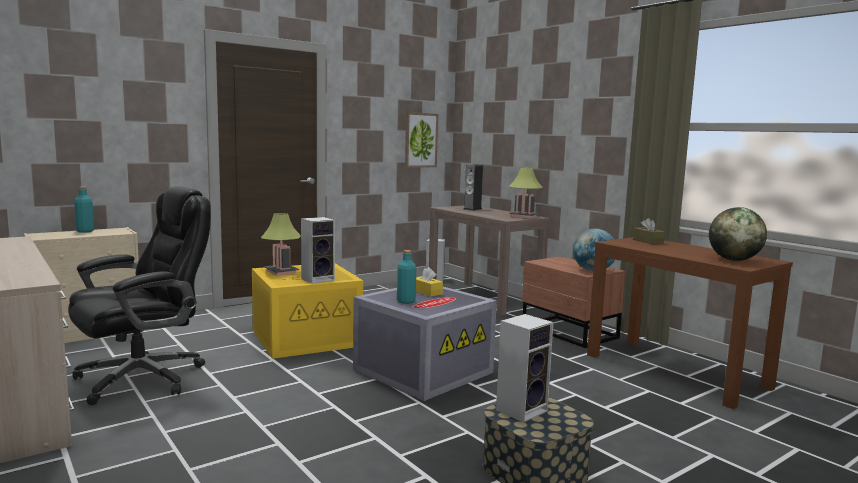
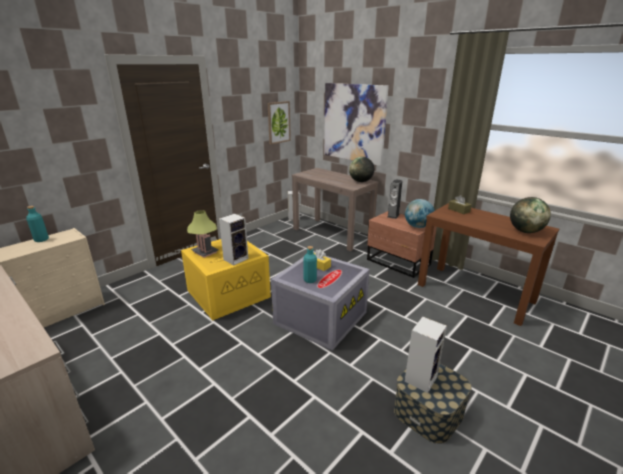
camera: 10 degrees left, 15 degrees up
black office chair [68,186,211,405] -> none
speaker [463,164,483,211] -> speaker moved to [387,179,402,219]
table lamp [509,168,543,218] -> globe [349,157,375,182]
none -> picture [324,83,389,166]

